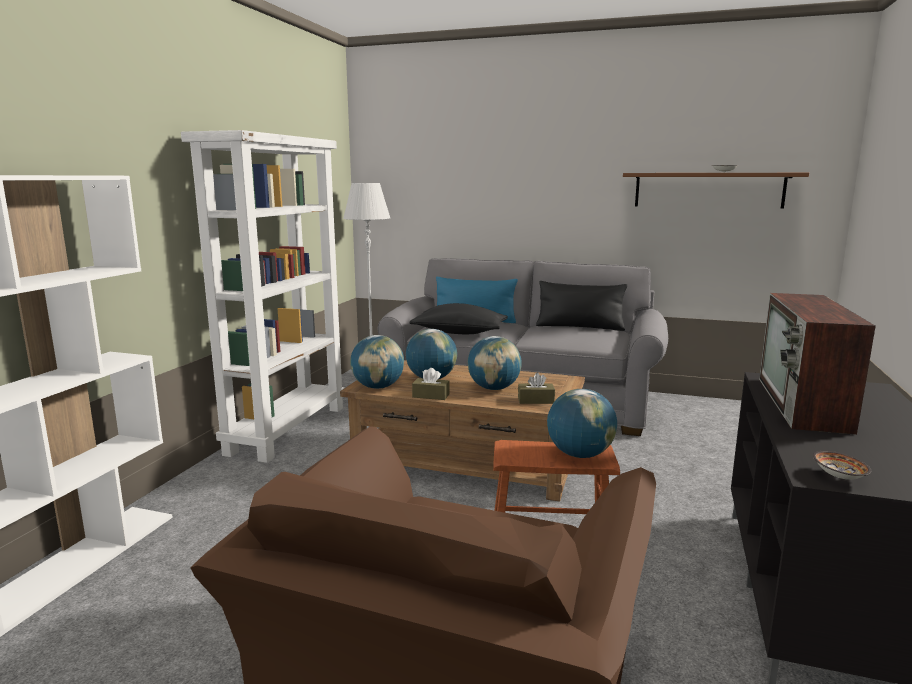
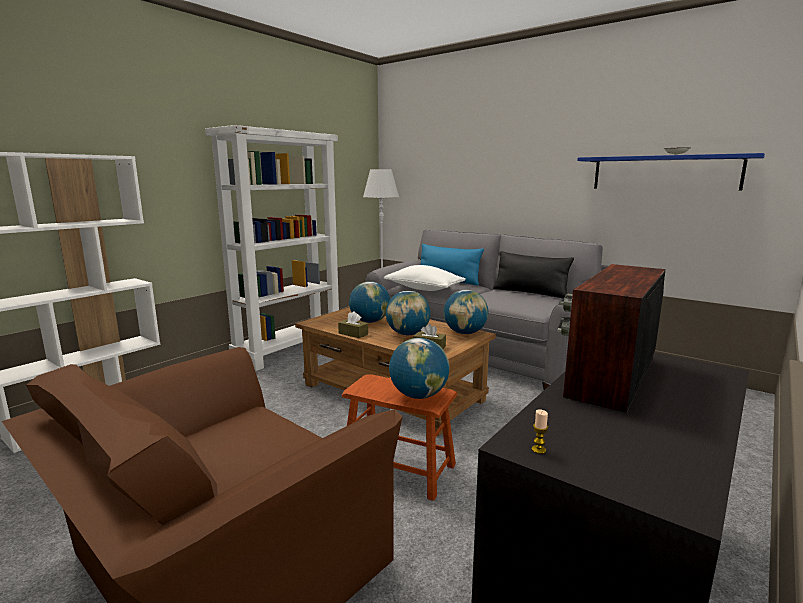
camera: 20 degrees right, 0 degrees up
globe [350,335,404,389] -> globe moved to [444,290,489,334]
black pillow [410,303,508,334] -> white pillow [384,265,465,291]
brown shelf [623,173,809,208] -> blue shelf [577,153,765,190]
bowl [813,451,871,480] -> candle [532,409,548,454]

